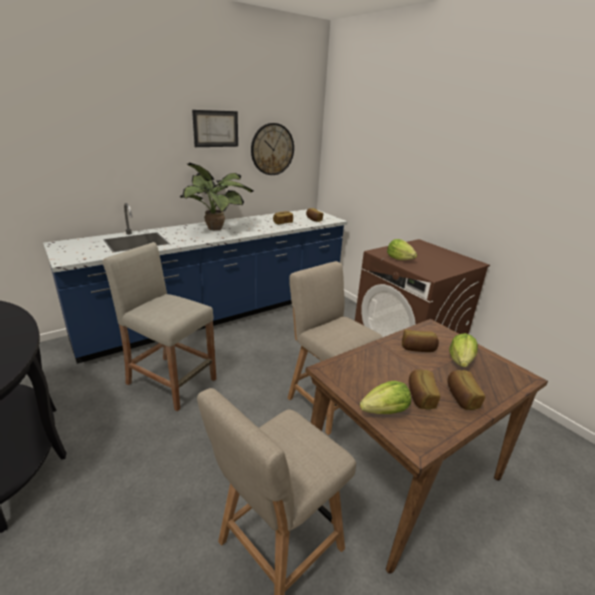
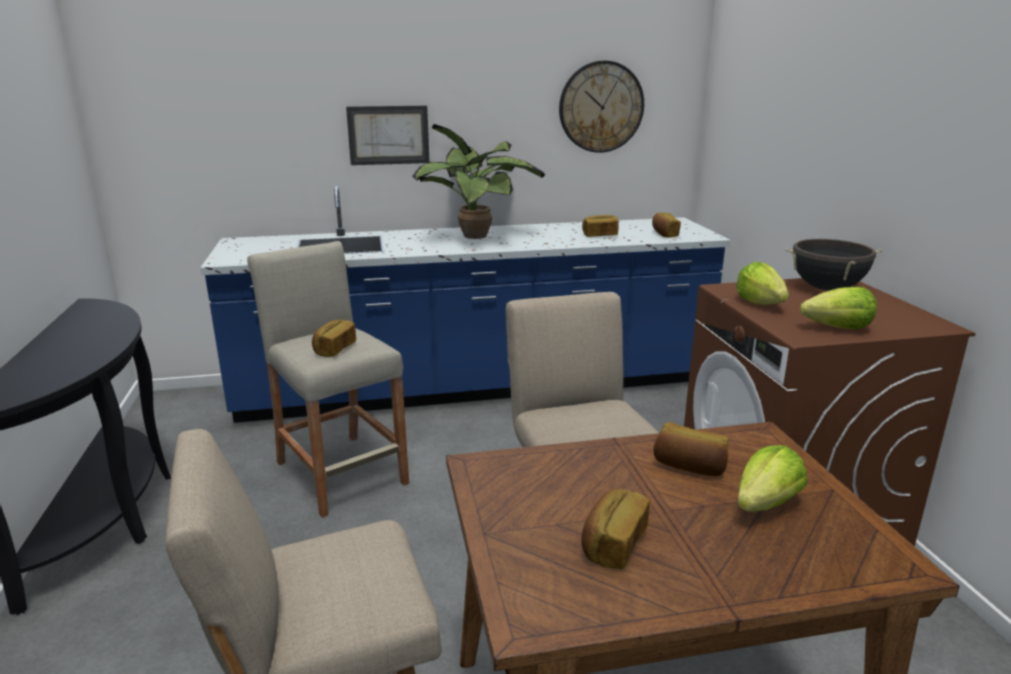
camera: 25 degrees right, 5 degrees down
picture [192,110,238,147] -> picture moved to [346,106,429,165]
lettuce [360,381,411,414] -> lettuce moved to [800,287,877,329]
bread [447,370,485,410] -> bread moved to [312,319,356,357]
none -> black cooking pot [786,238,882,291]

